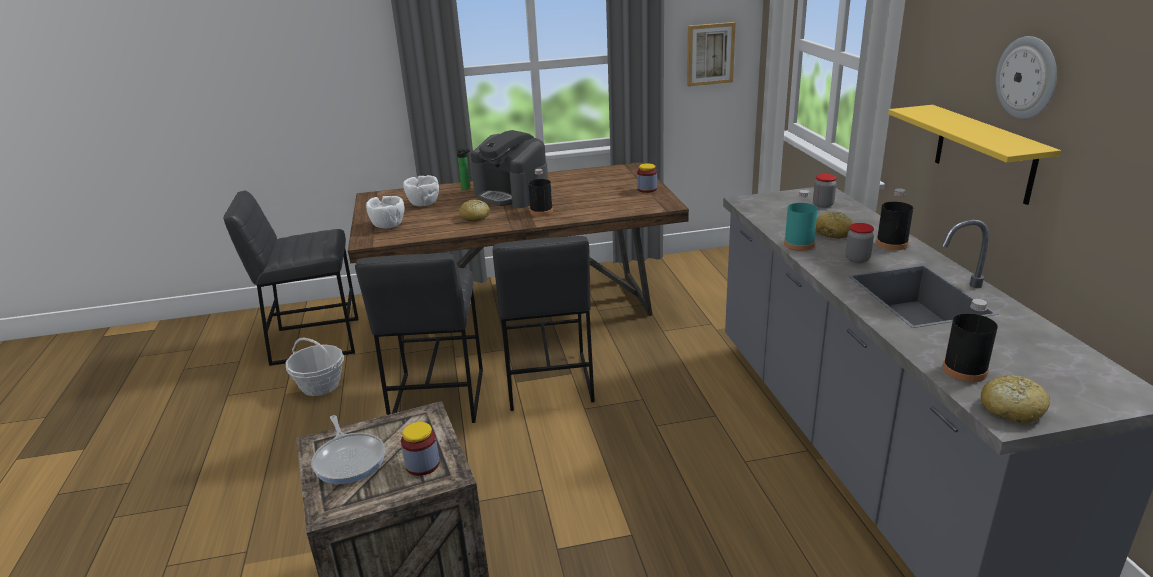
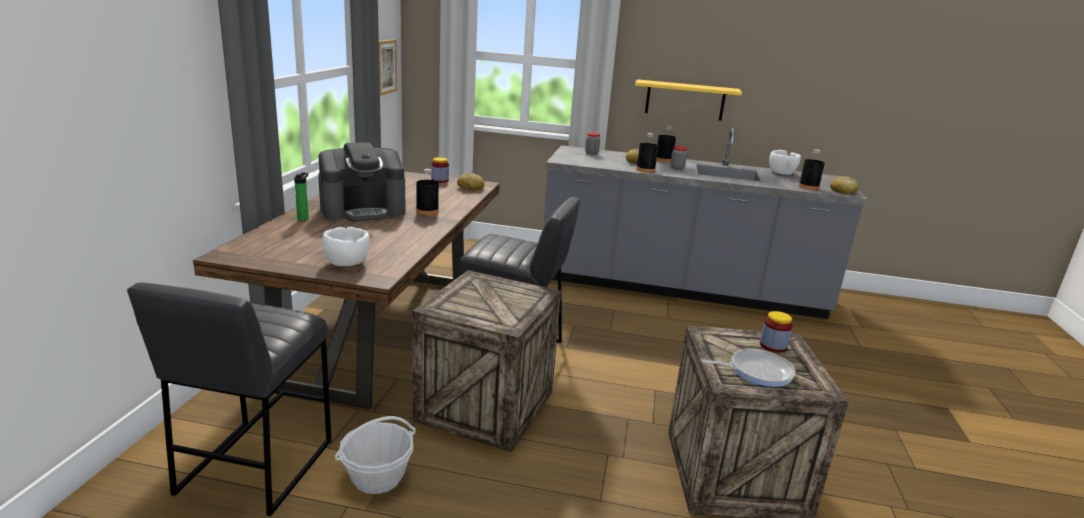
camera: 70 degrees left, 5 degrees down
grey stool [355,253,483,423] -> crate [412,270,561,452]
white bowl [403,175,439,207] -> white bowl moved to [769,150,801,175]
bread [460,199,490,221] -> bread moved to [457,173,485,190]
turquoise bottle [784,190,818,251] -> black bottle [636,133,658,173]
wall clock [996,36,1057,119] -> none

